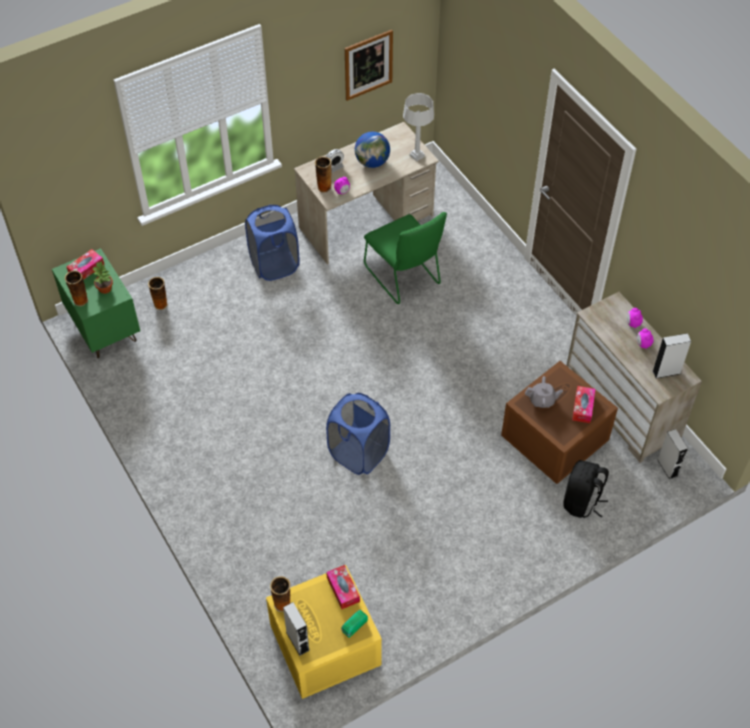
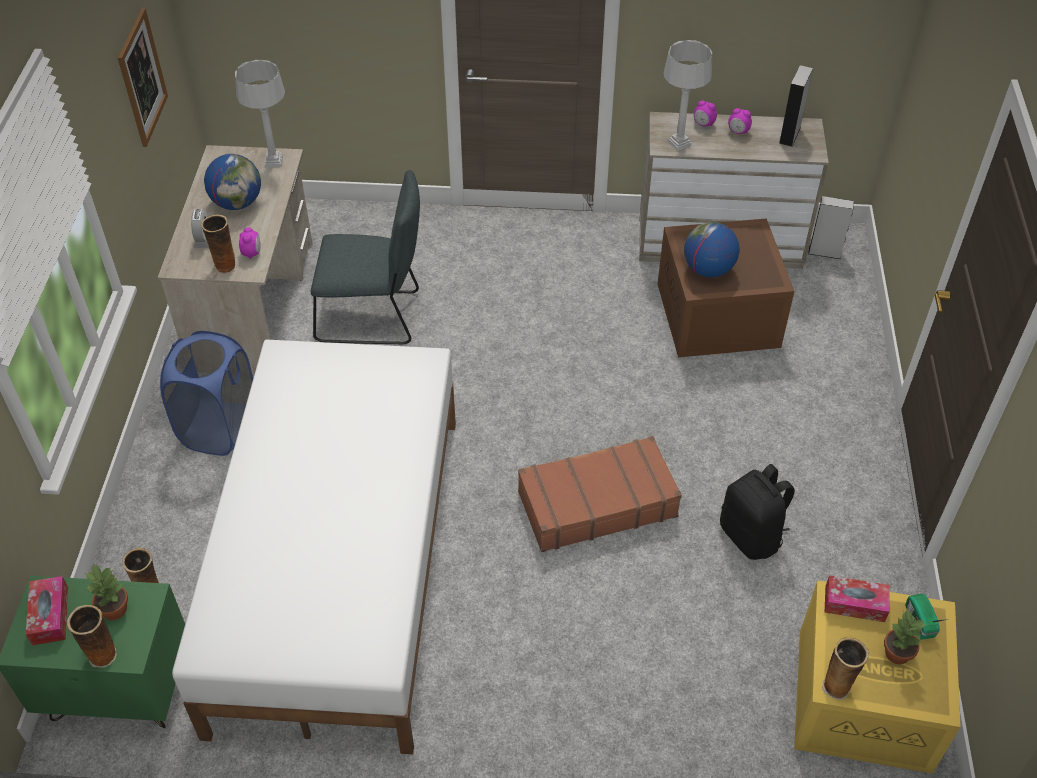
camera: 55 degrees left, 5 degrees down
grey speaker [283,602,310,656] -> none
blue laundry basket [326,393,390,475] -> brown suitcase [518,436,682,552]
green chair [364,212,447,304] -> grey chair [311,170,420,344]
grey teapot [525,376,563,408] -> globe [684,222,740,277]
black backpack [563,460,609,518] -> black backpack moved to [720,464,795,560]
tissue box [572,386,595,423] -> none
none -> white bed [172,339,456,754]
none -> grey table lamp [664,40,712,151]
none -> potted plant [884,609,926,665]

